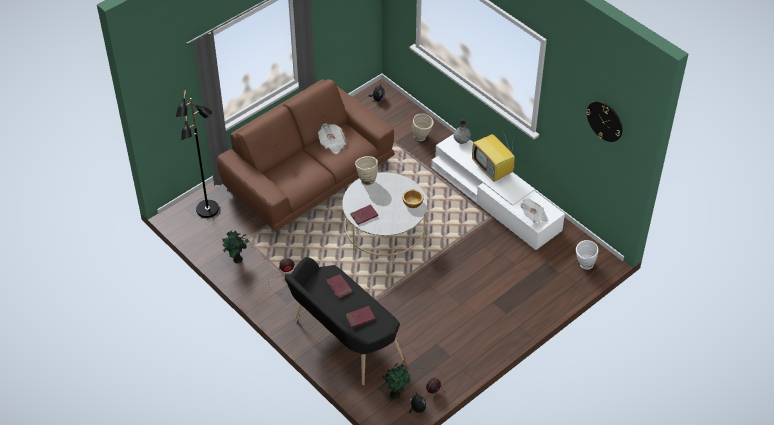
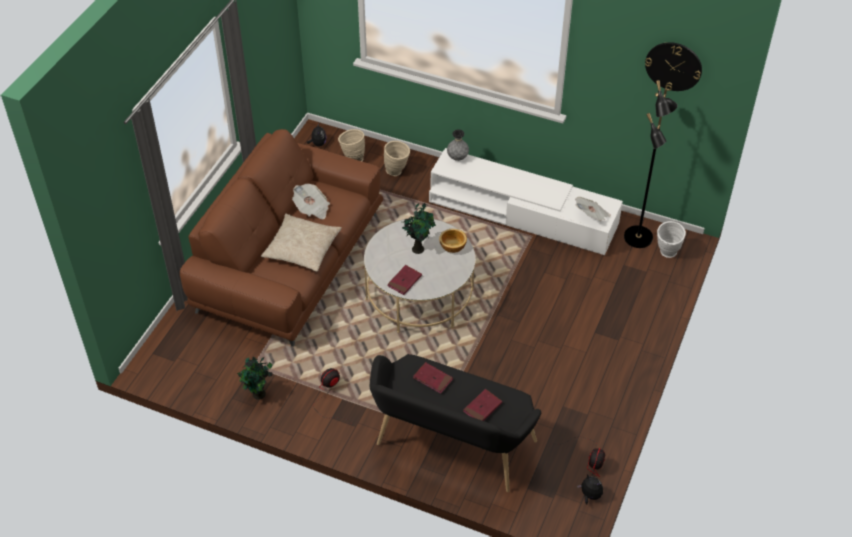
camera: 25 degrees left, 0 degrees up
black floor lamp [176,90,219,218] -> black floor lamp moved to [624,80,678,248]
beige vase [355,156,378,186] -> beige vase moved to [338,129,365,161]
potted plant [382,362,411,399] -> potted plant moved to [402,203,435,254]
television [472,134,515,182] -> none
none -> beige pillow [261,214,342,272]

